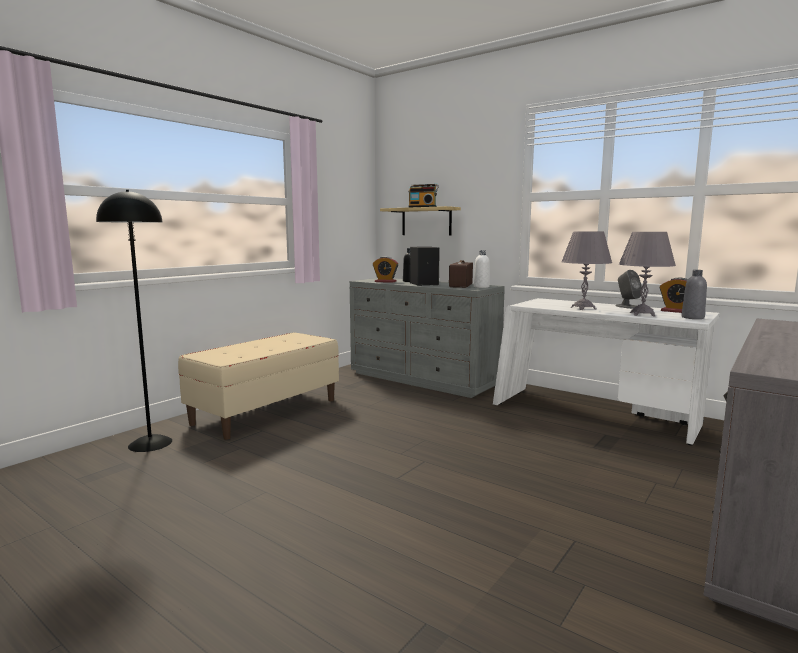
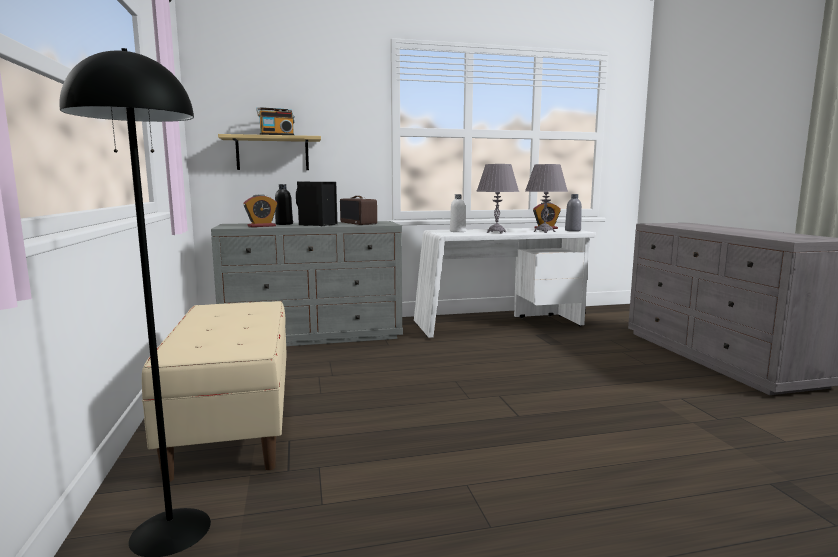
camera: 50 degrees left, 0 degrees up
white bottle [474,250,490,288] -> white bottle moved to [450,194,466,232]
grey speaker [615,270,643,309] -> none

